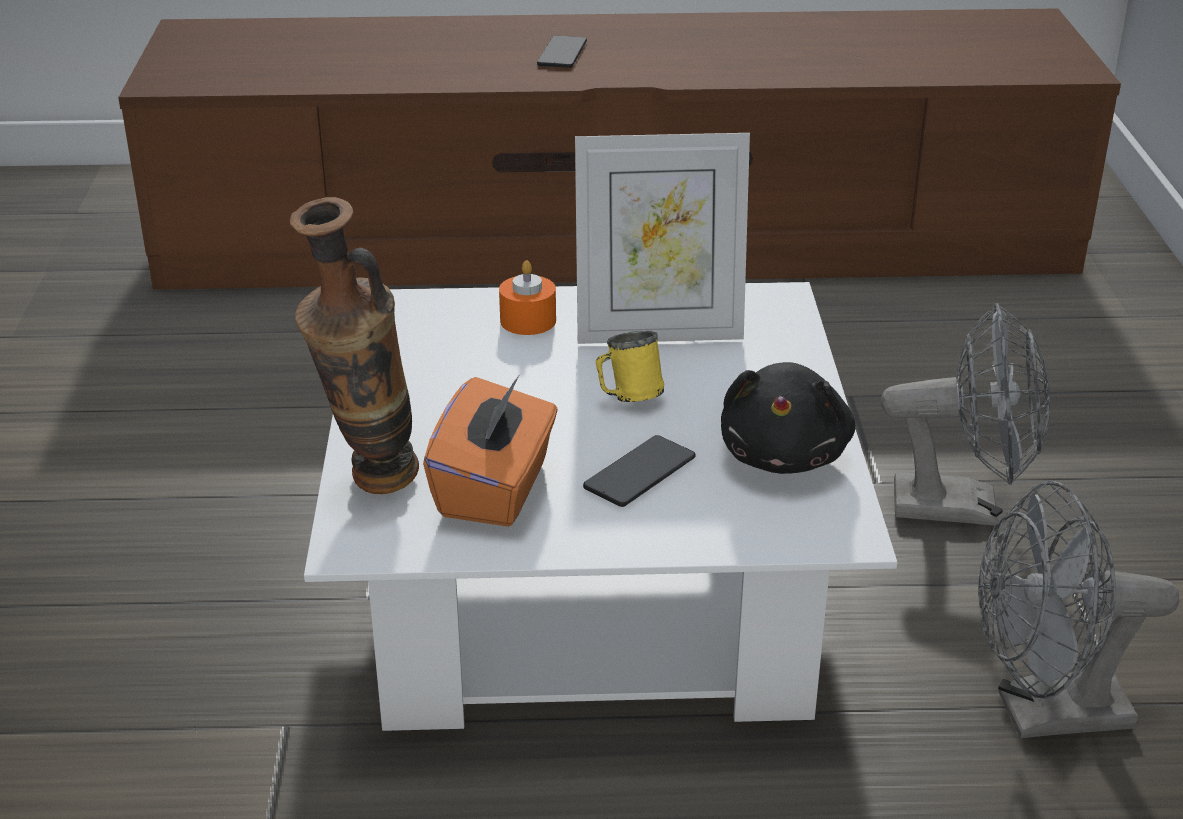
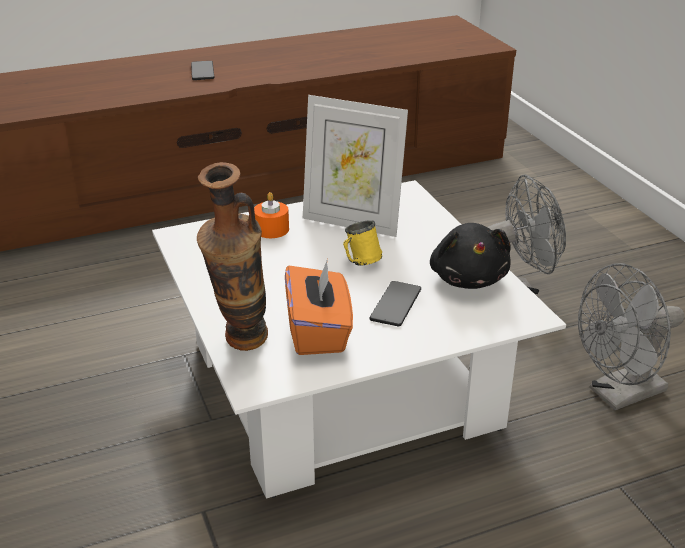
camera: 20 degrees left, 0 degrees up
picture frame [575,133,750,344] -> picture frame turned 45 degrees clockwise [303,95,408,237]

